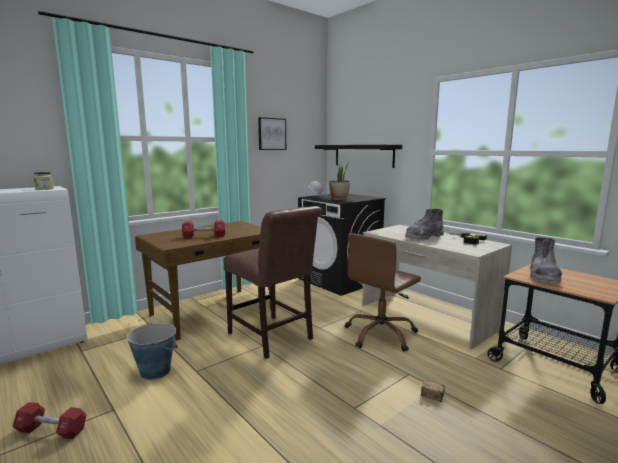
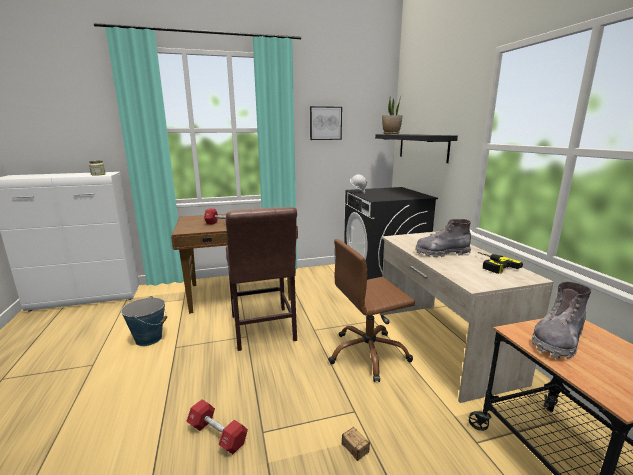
camera: 25 degrees right, 5 degrees up
red dumbbell [12,402,87,439] -> red dumbbell moved to [186,399,248,454]
potted plant [329,162,350,200] -> potted plant moved to [382,95,402,134]

